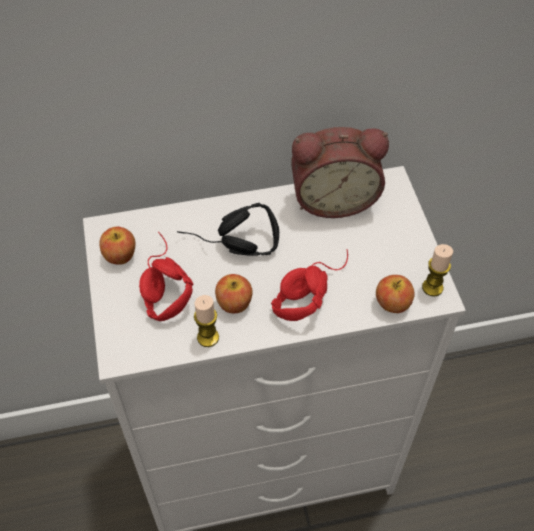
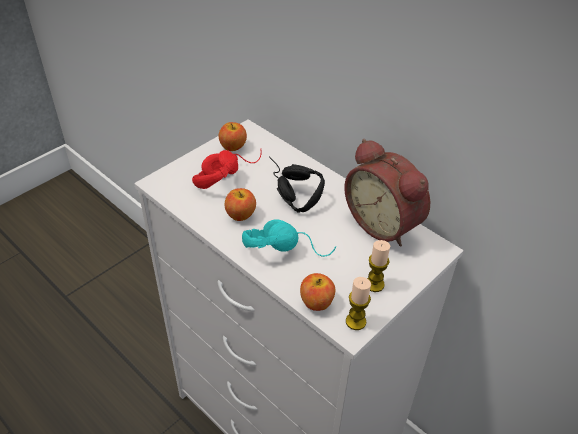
camera: 55 degrees right, 10 degrees down
candle [194,295,219,347] -> candle moved to [367,240,390,292]
red headphones [271,249,348,321] -> turquoise headphones [242,219,336,257]

